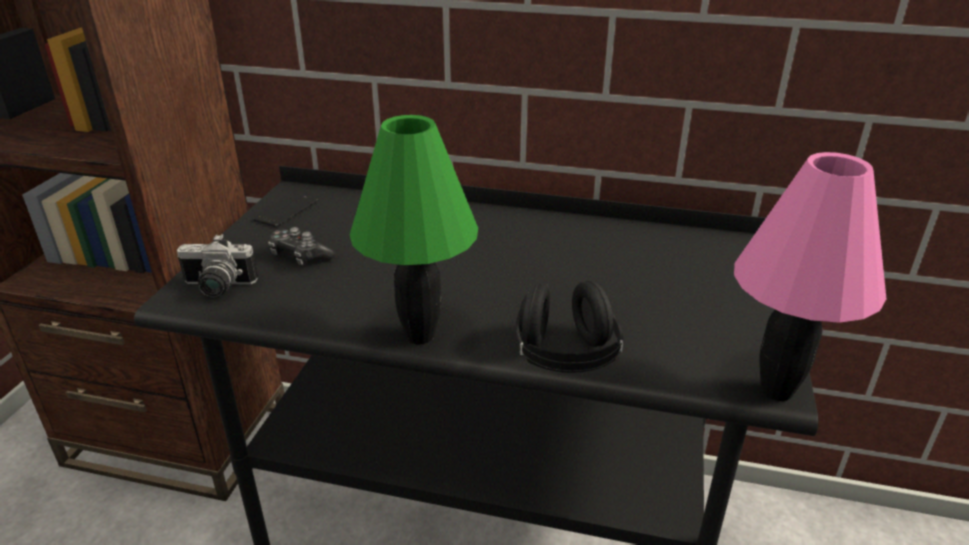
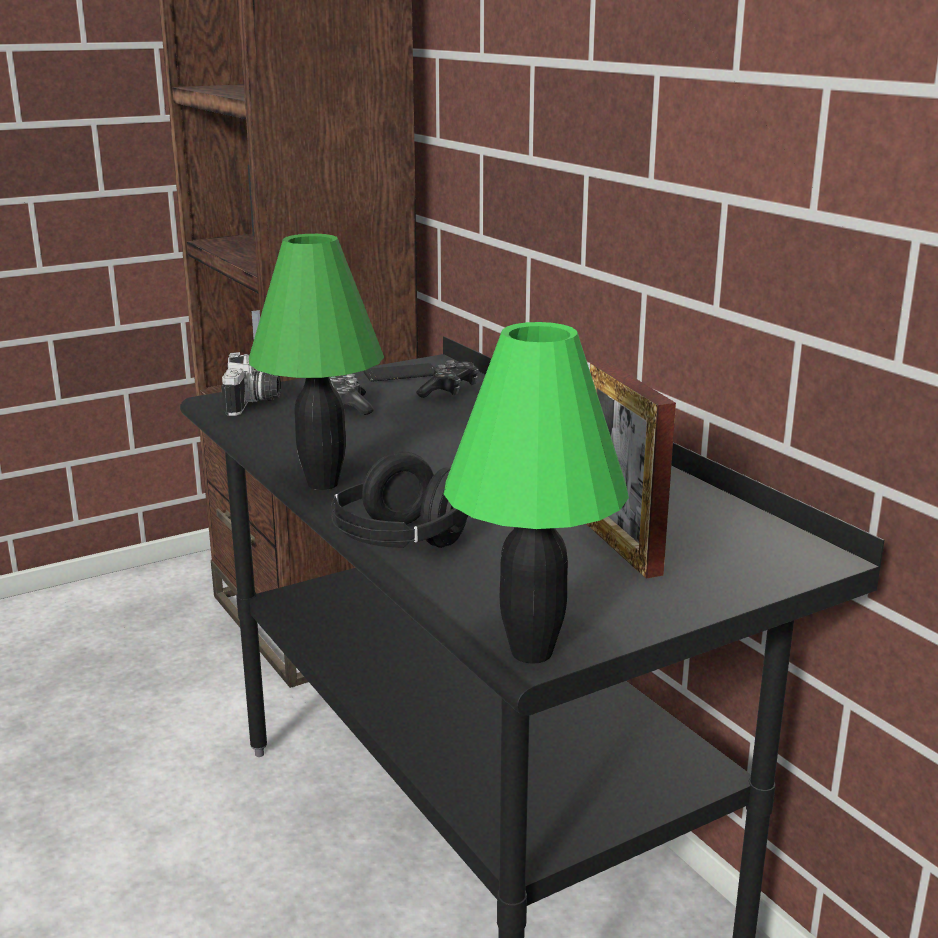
camera: 45 degrees right, 10 degrees down
camera [177,234,258,297] -> camera turned 135 degrees counterclockwise [221,352,281,416]
pink table lamp [734,152,886,401] -> green table lamp [444,322,629,664]
none -> game controller [416,360,479,398]
none -> picture frame [587,361,676,578]

